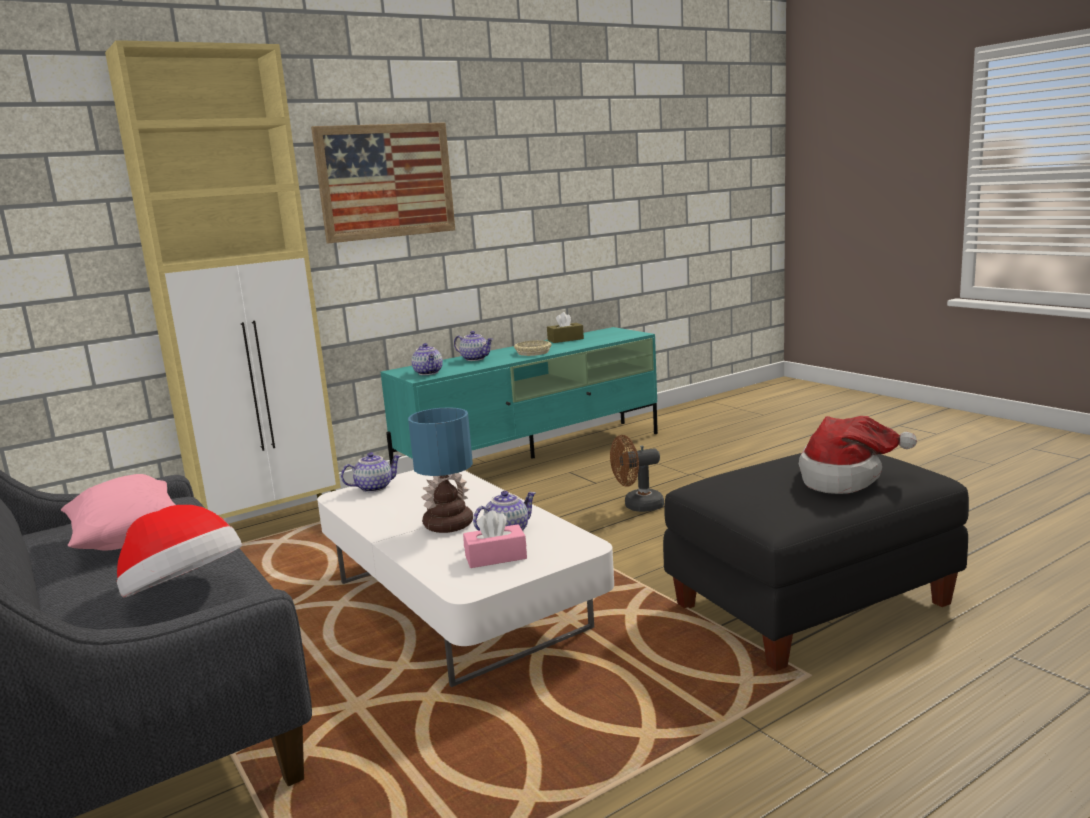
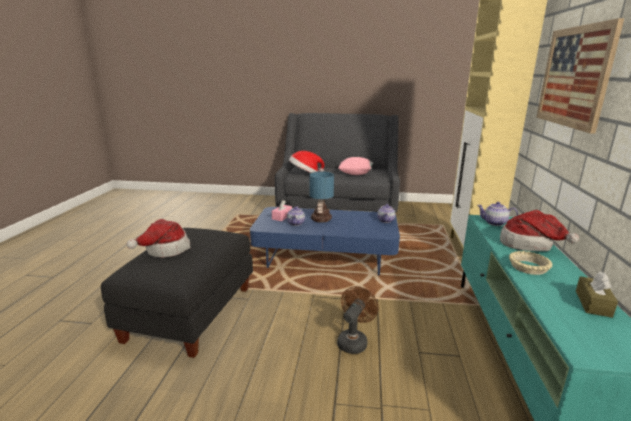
camera: 130 degrees right, 5 degrees up
white coffee table [317,470,614,687] -> blue coffee table [250,207,400,275]
teapot [454,331,493,361] -> hat [500,210,579,251]

